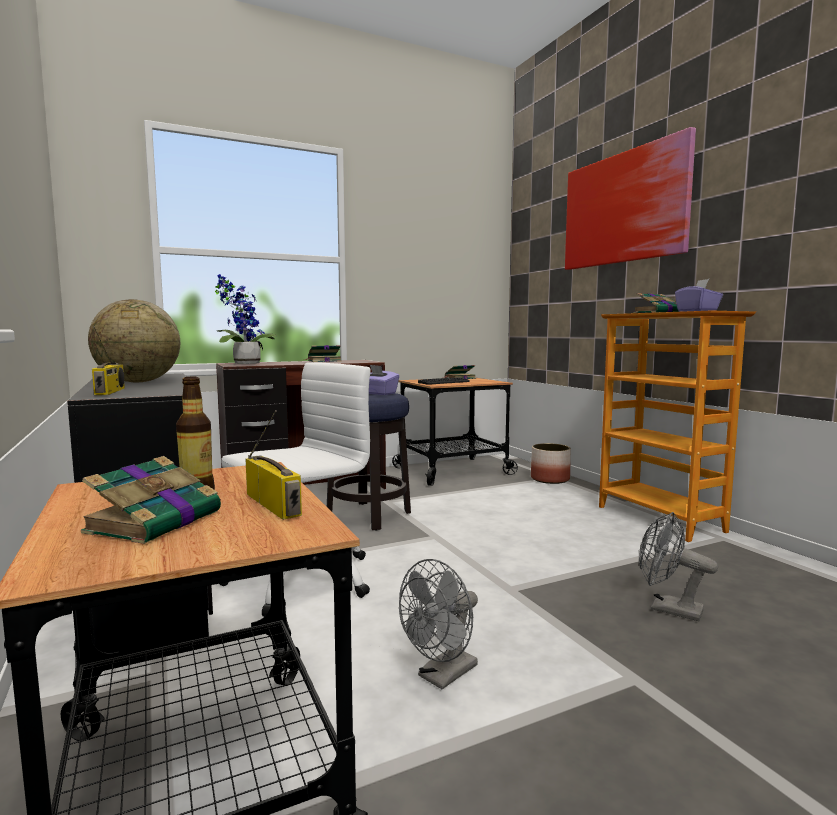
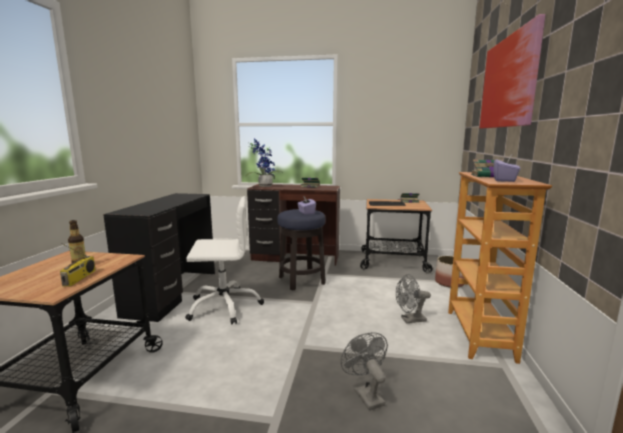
camera: 35 degrees right, 5 degrees up
book [81,456,221,544] -> none
globe [88,299,180,383] -> none
radio [92,327,125,395] -> none
grey fan [399,559,478,689] -> grey fan moved to [396,274,431,323]

